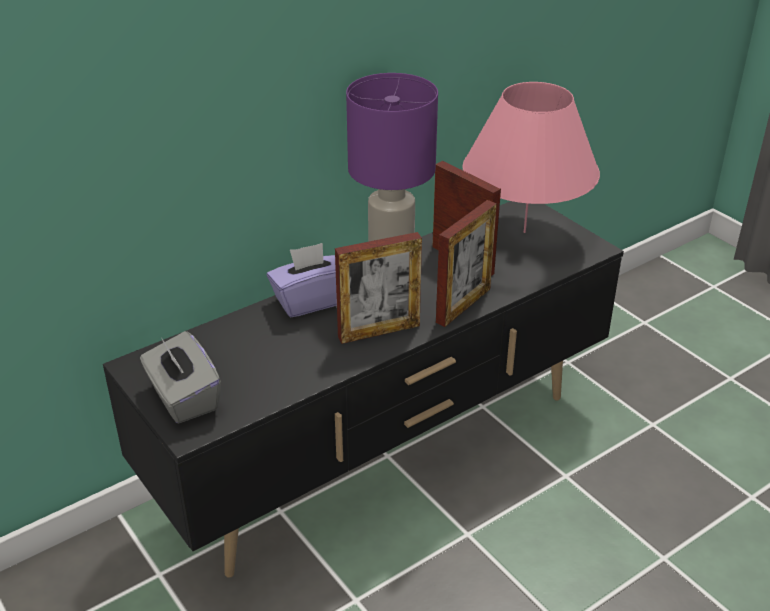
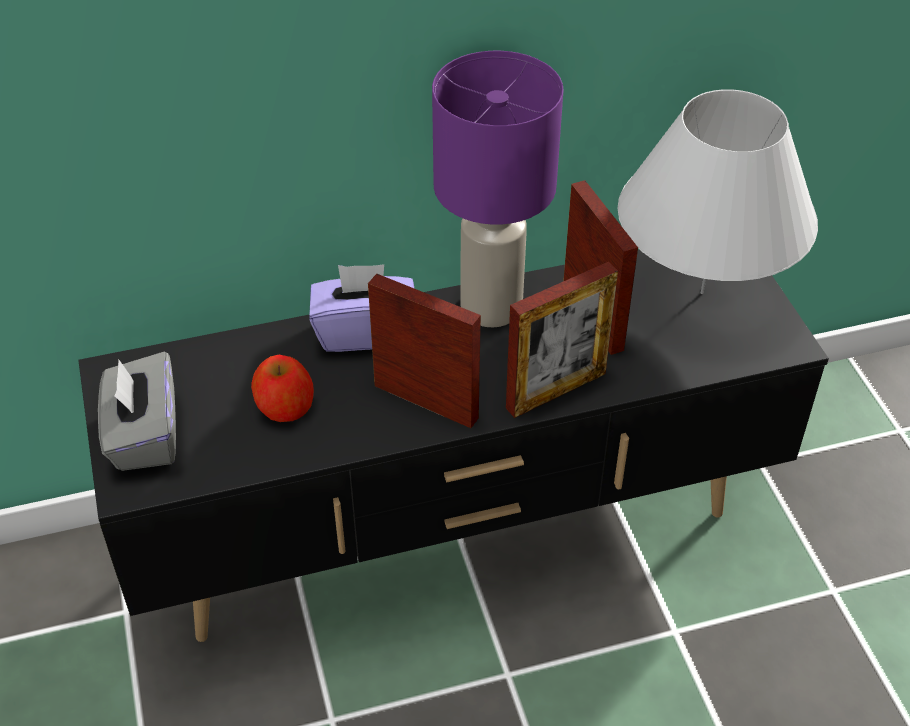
camera: 20 degrees right, 10 degrees up
picture frame [335,232,422,344] -> picture frame turned 150 degrees counterclockwise [368,274,481,428]
pink table lamp [462,82,600,233] -> white table lamp [618,89,818,294]
none -> apple [251,355,314,422]

